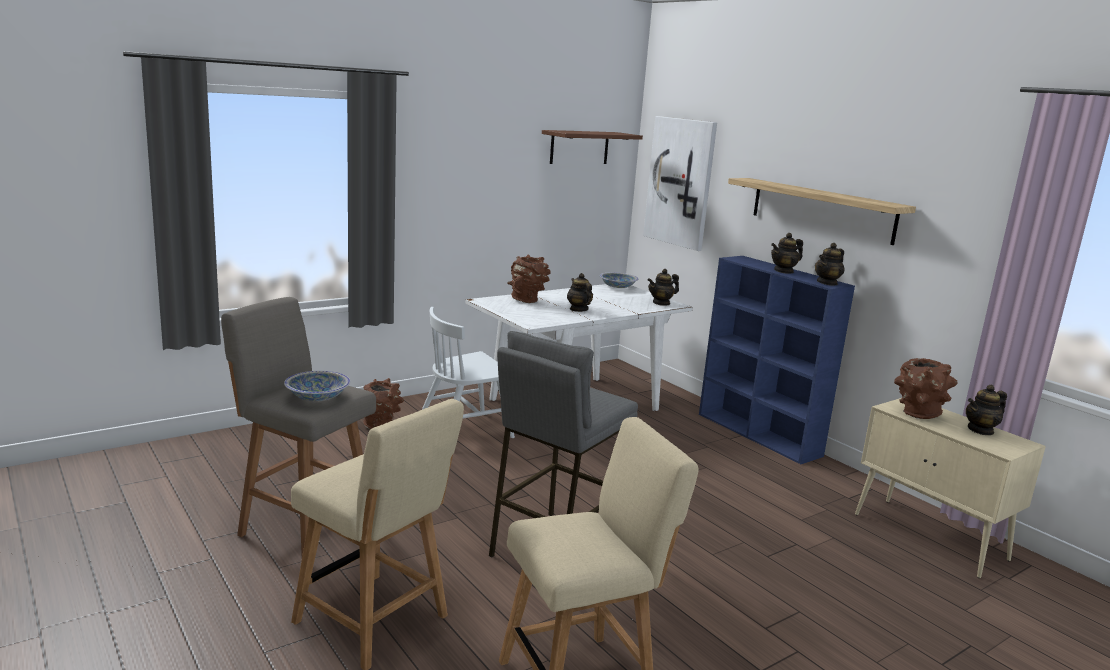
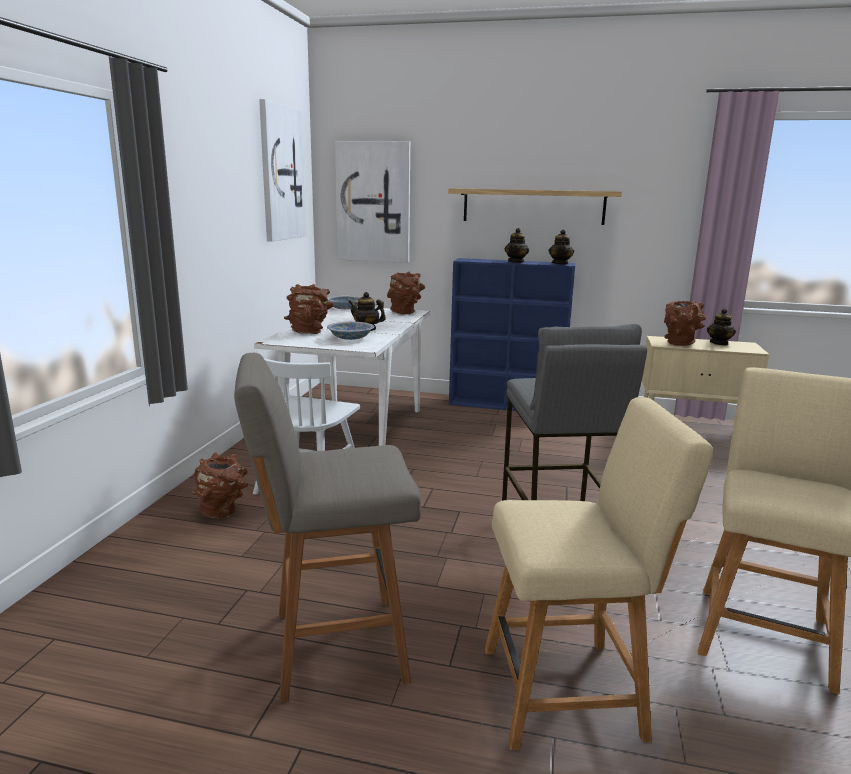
camera: 40 degrees left, 0 degrees up
bowl [284,371,350,401] -> bowl moved to [327,322,374,340]
brown shelf [542,130,643,164] -> picture [259,99,307,242]
teapot [648,269,679,306] -> brown vase [387,272,425,314]

